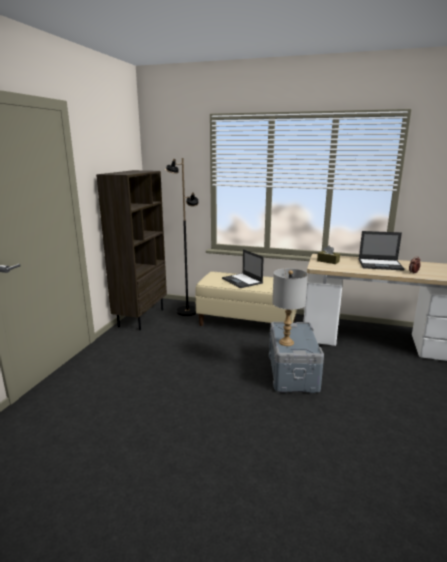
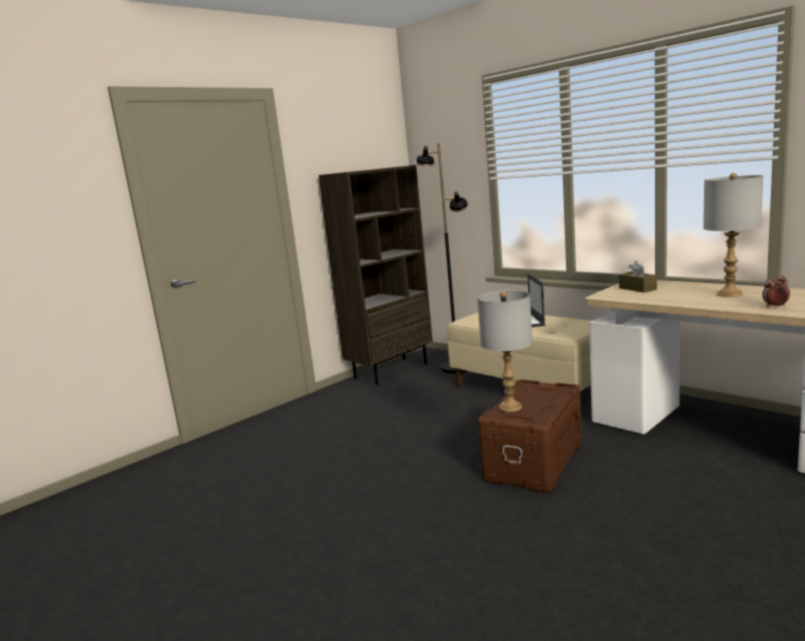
camera: 30 degrees right, 5 degrees down
grey storage box [269,322,324,393] -> brown storage box [478,380,582,492]
laptop [359,231,404,271] -> grey table lamp [703,173,763,297]

